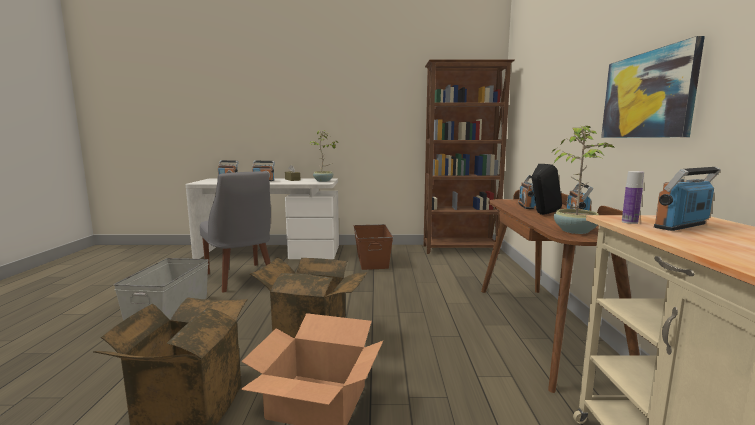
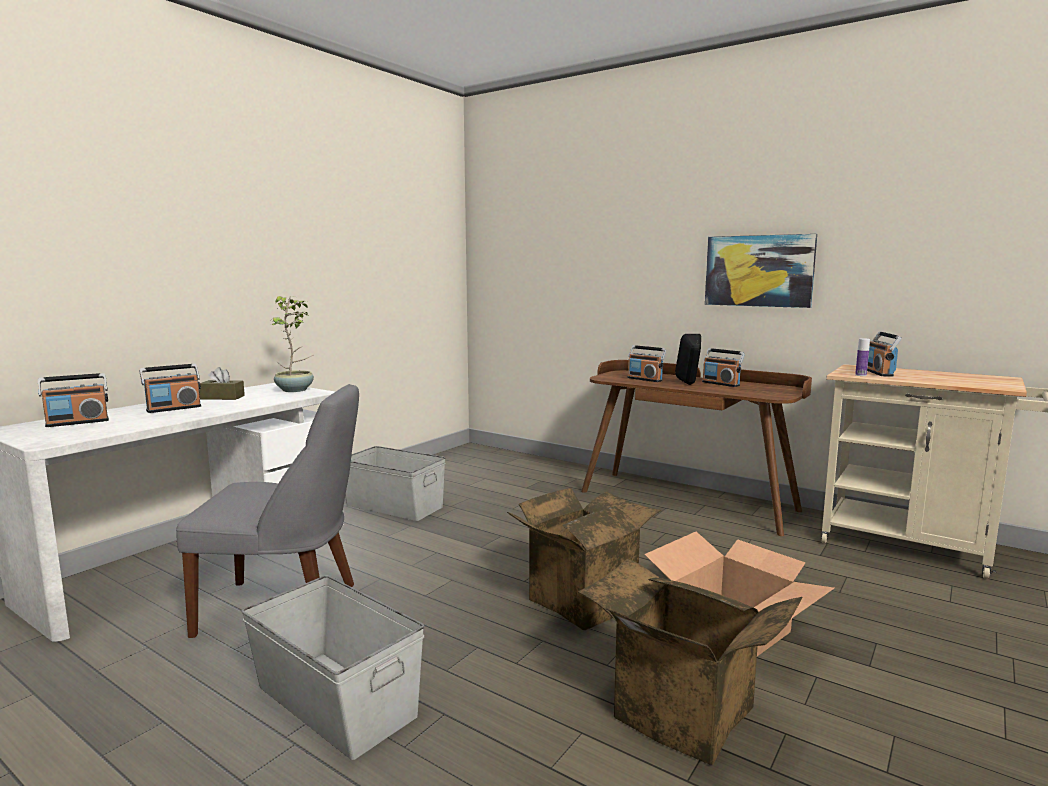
camera: 55 degrees left, 0 degrees up
brown storage box [354,224,393,270] -> grey storage box [345,446,445,521]
brown bookcase [423,60,515,254] -> none
potted plant [552,126,615,234] -> none

